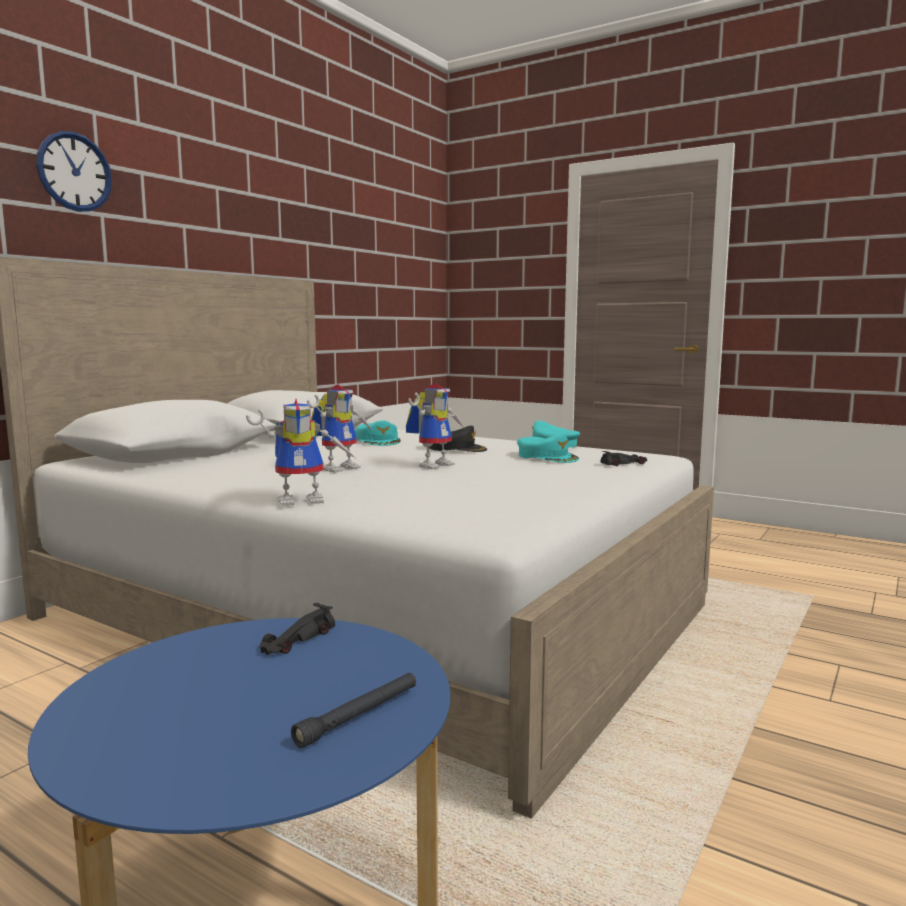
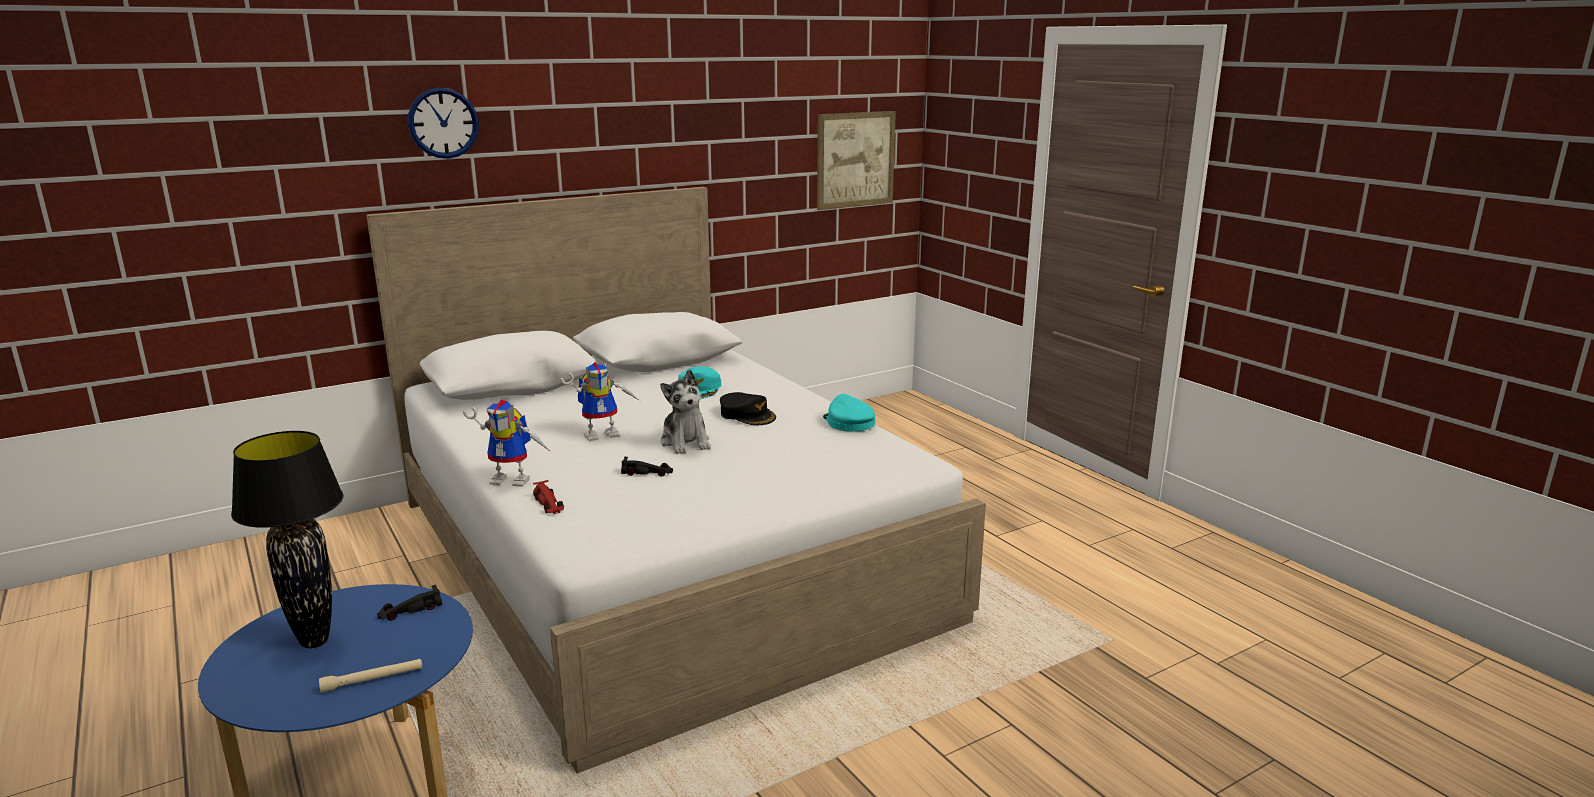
camera: 25 degrees right, 10 degrees up
black flashlight [291,673,416,748] -> beige flashlight [319,659,422,693]
toy robot [406,383,465,469] -> plush toy [660,370,711,454]
turquoise cap [517,434,579,463] -> none
black toy car [600,451,647,466] -> black toy car moved to [621,457,673,476]
none -> black table lamp [231,431,343,648]
none -> red toy car [533,480,564,514]
none -> picture [817,111,896,210]

